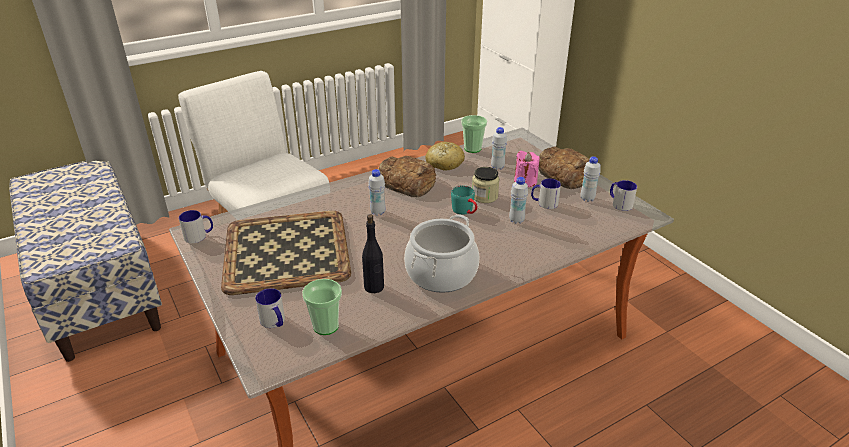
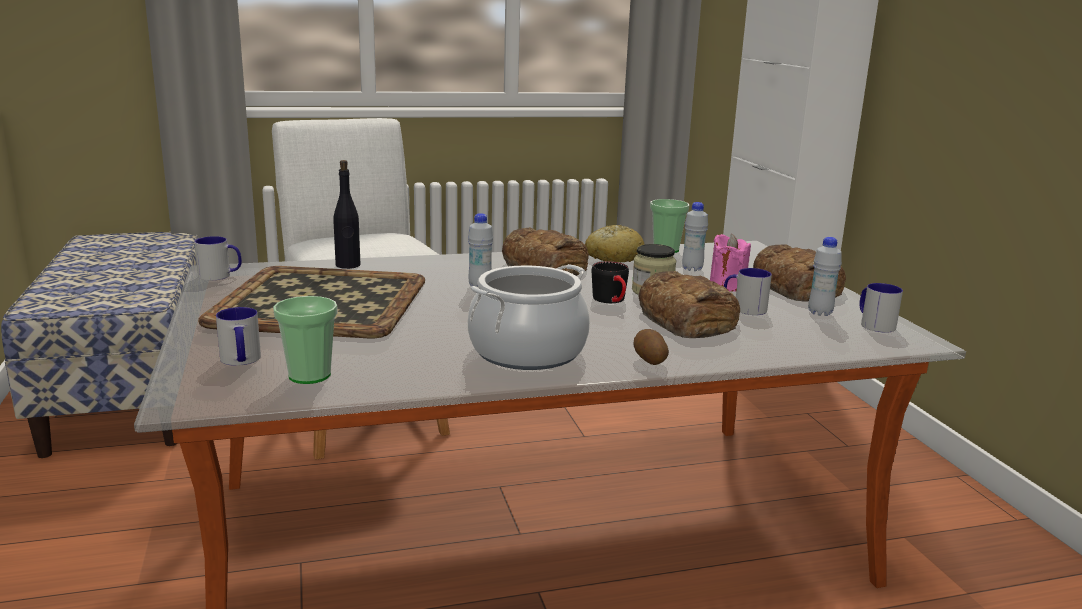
camera: 15 degrees right, 15 degrees down
black bottle [362,214,384,293] -> black bottle moved to [333,160,360,269]
turquoise mug [451,185,478,215] -> black mug [592,261,629,303]
white bottle [509,177,528,224] -> bread [639,271,740,338]
none -> potato [634,329,669,365]

